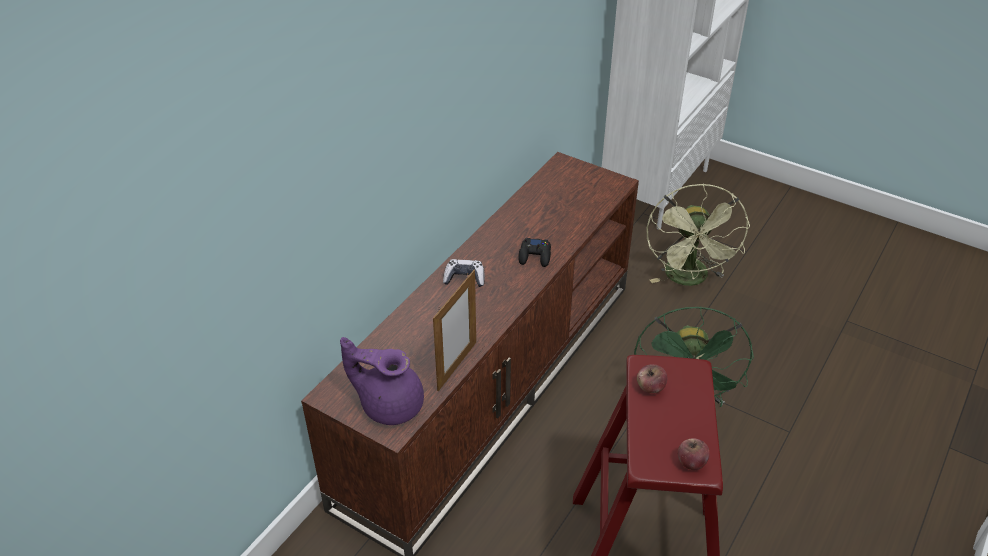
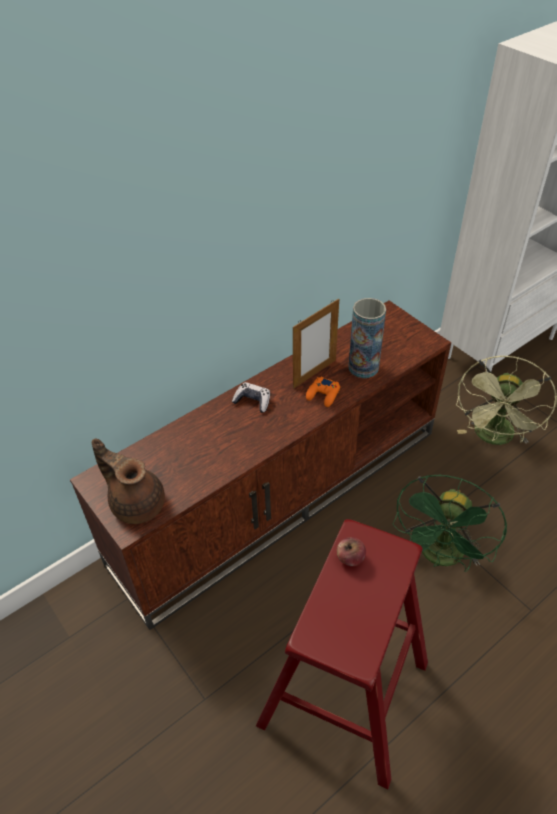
camera: 20 degrees right, 5 degrees up
purple teapot [340,337,424,425] -> brown teapot [92,438,165,524]
picture frame [433,270,476,391] -> picture frame moved to [293,299,339,389]
black game controller [518,238,551,267] -> orange game controller [306,377,340,407]
apple [678,438,710,470] -> none
none -> vase [349,298,386,378]

